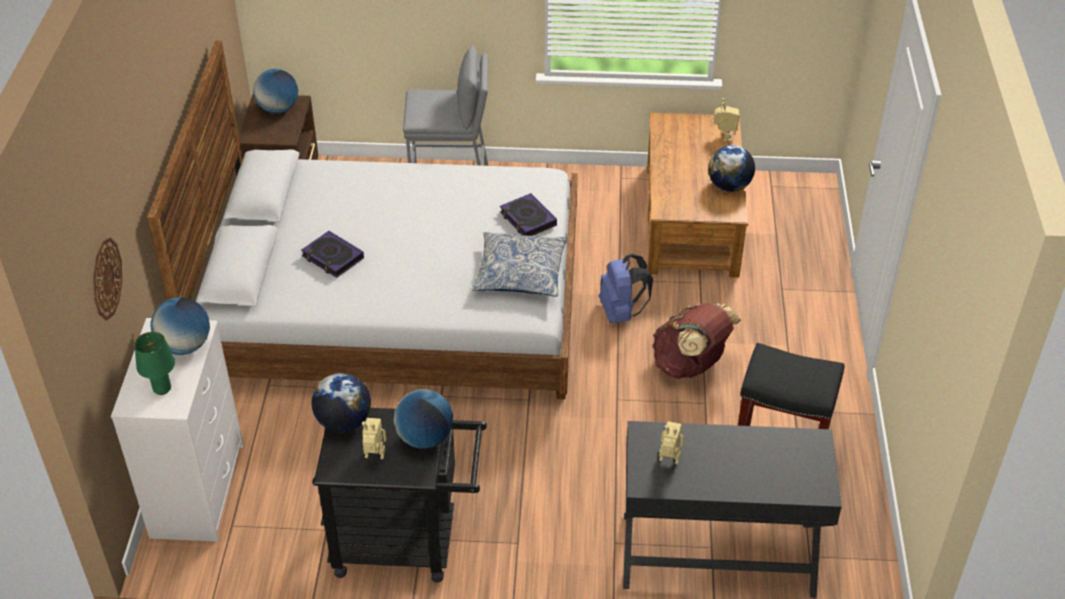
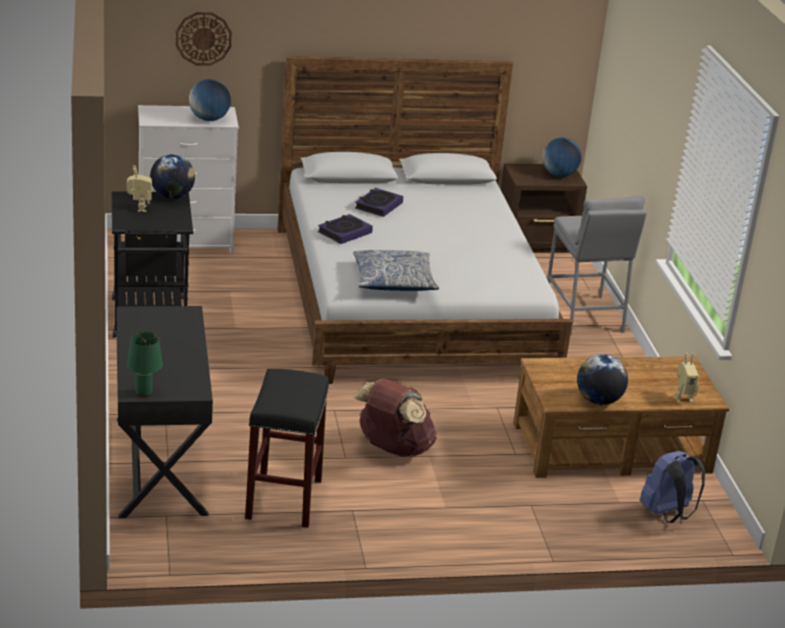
camera: 75 degrees right, 15 degrees down
green table lamp [134,332,175,395] -> green table lamp moved to [127,332,163,397]
globe [394,389,453,448] -> none
book [500,193,557,236] -> book moved to [318,214,373,244]
blue backpack [599,253,653,323] -> blue backpack moved to [640,451,705,523]
toy robot [659,421,684,464] -> none

